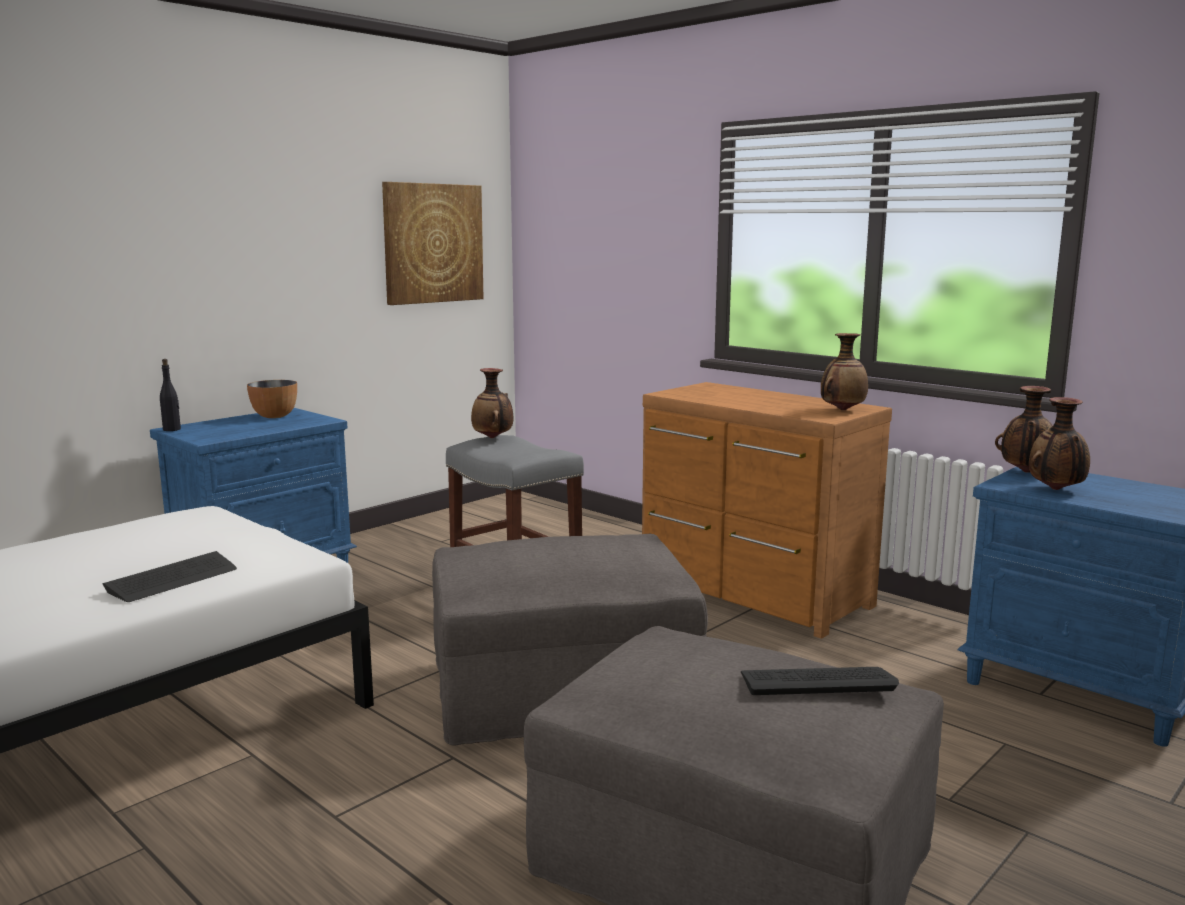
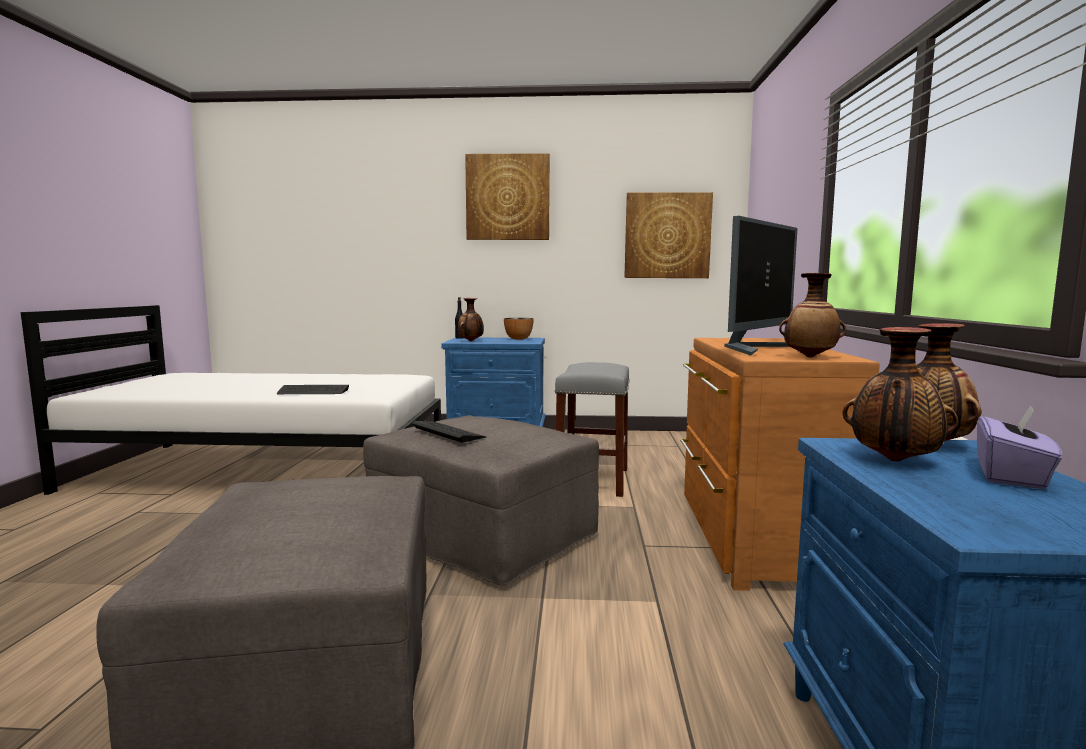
camera: 50 degrees right, 5 degrees down
vase [471,368,513,438] -> vase moved to [458,298,484,341]
keyboard [741,667,899,695] -> keyboard moved to [412,421,486,443]
none -> picture [465,153,550,240]
none -> monitor [724,216,797,356]
none -> purple tissue box [977,405,1062,489]

